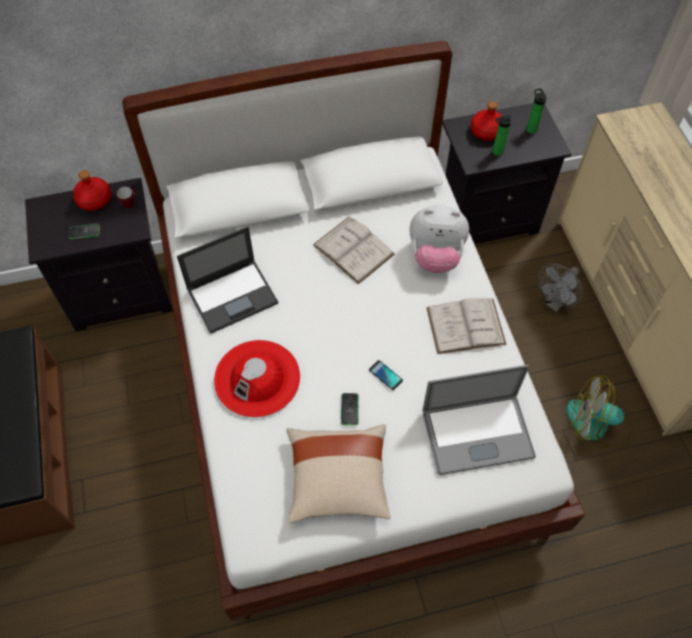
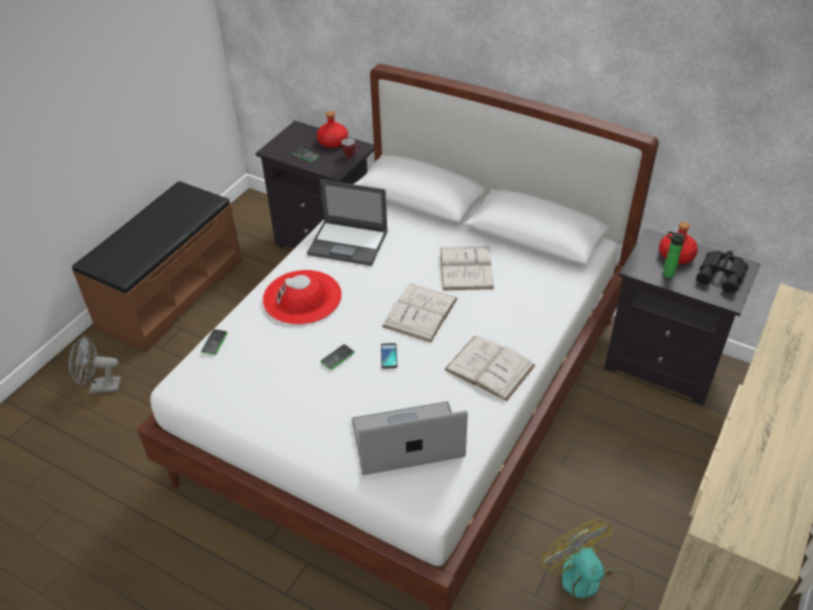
camera: 45 degrees right, 15 degrees down
beige pillow [286,424,391,523] -> none
plush toy [409,205,469,273] -> none
laptop [423,365,536,475] -> laptop turned 135 degrees clockwise [351,401,468,475]
bottle [527,88,547,134] -> black binoculars [696,250,748,294]
grey fan [538,264,583,312] -> grey fan moved to [69,335,121,393]
none -> phone [201,329,228,355]
none -> white book [382,284,458,342]

